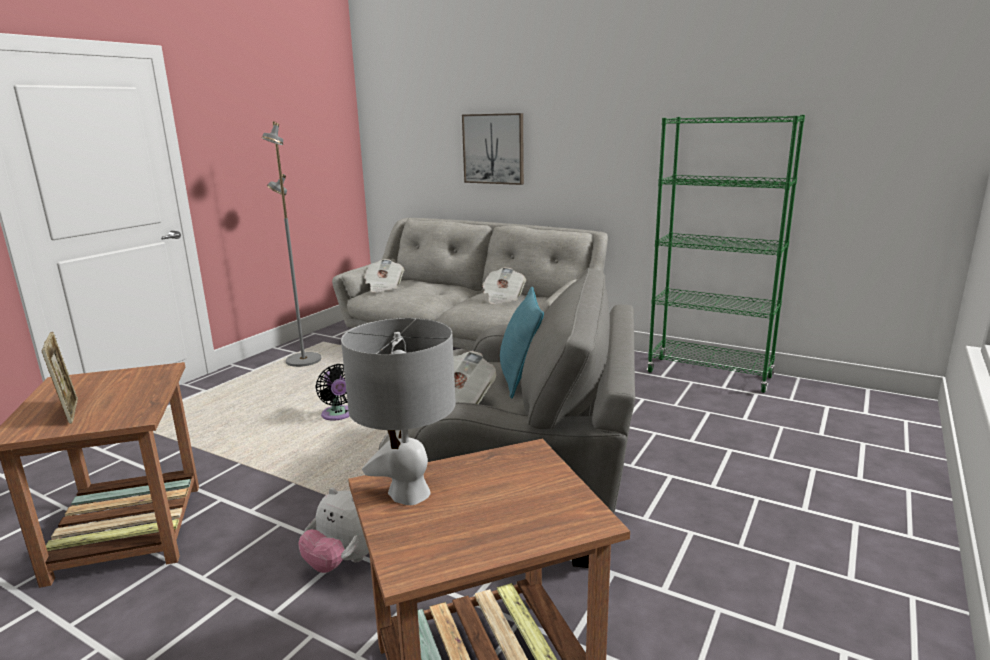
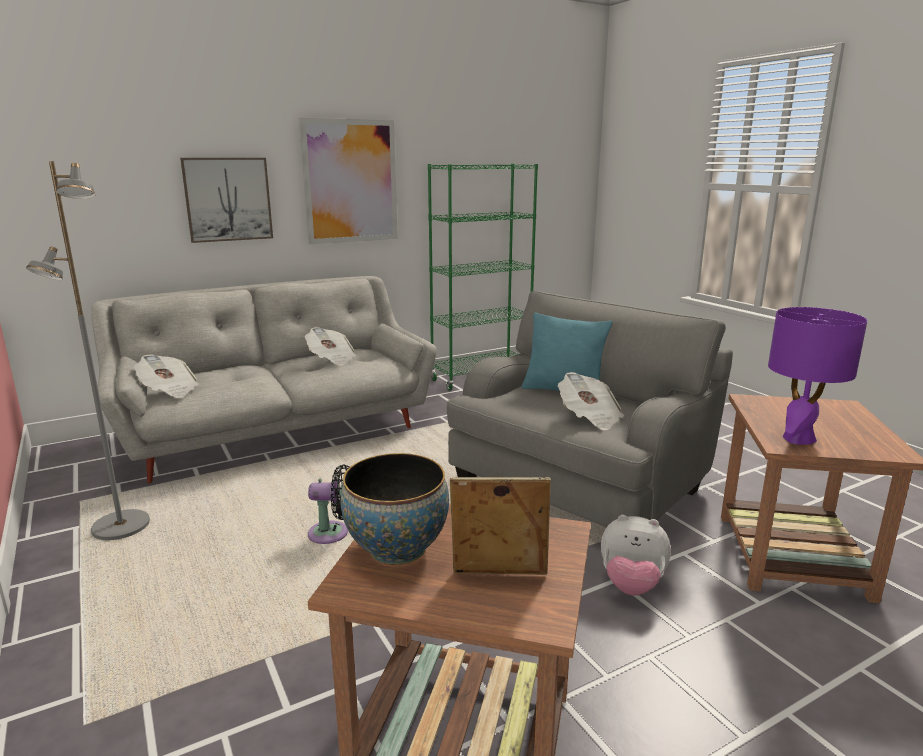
camera: 60 degrees left, 0 degrees up
plush toy [298,488,369,573] -> plush toy turned 45 degrees clockwise [601,515,671,596]
grey table lamp [341,318,456,505] -> purple table lamp [768,307,868,445]
none -> picture [299,118,398,244]
none -> bowl [340,453,449,565]

